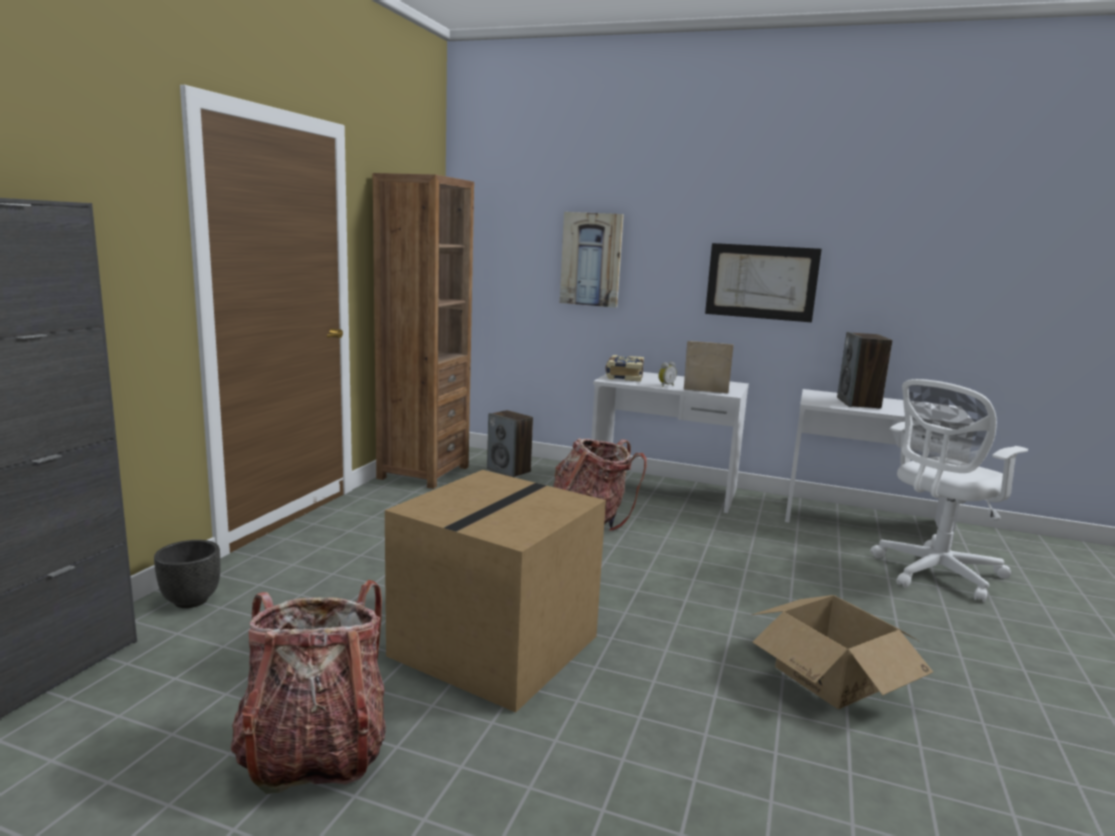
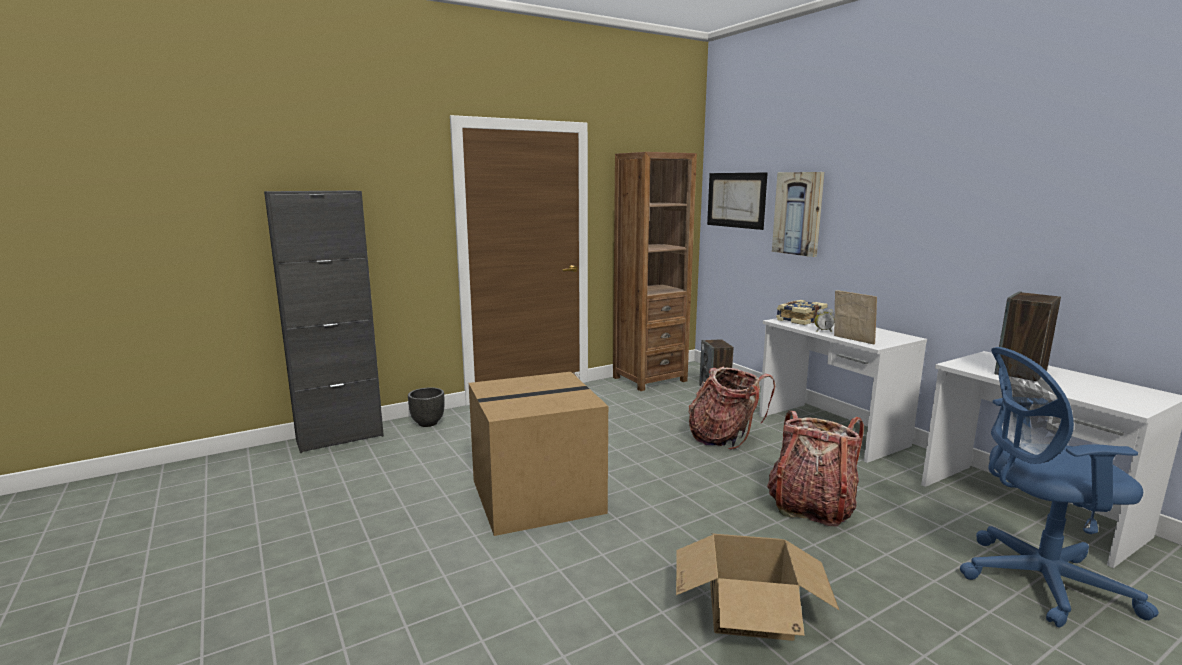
camera: 40 degrees right, 0 degrees up
backpack [231,580,386,794] -> backpack moved to [767,411,864,527]
picture [705,243,822,322] -> picture moved to [707,172,767,230]
white office chair [870,379,1028,602] -> blue office chair [960,347,1159,628]

